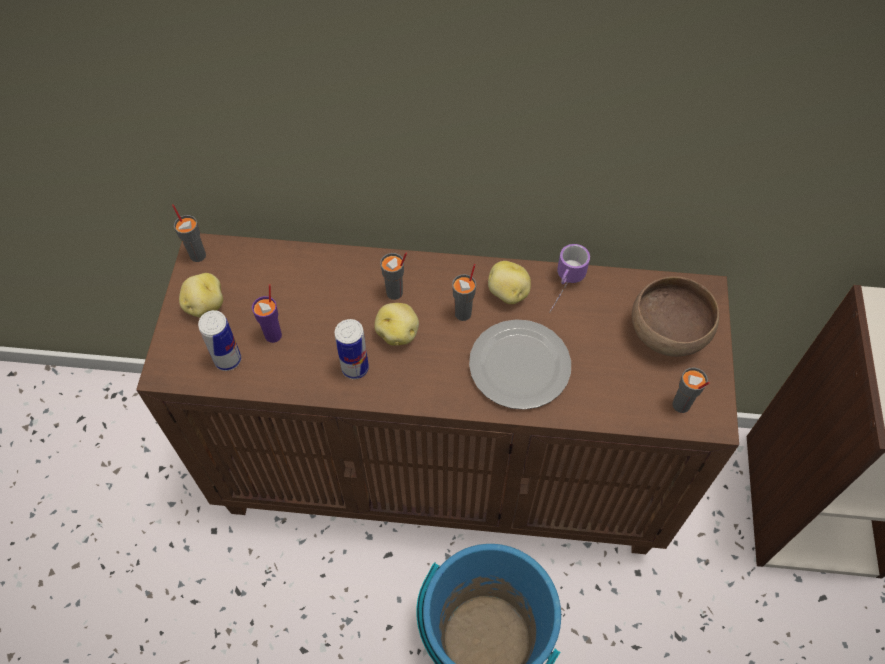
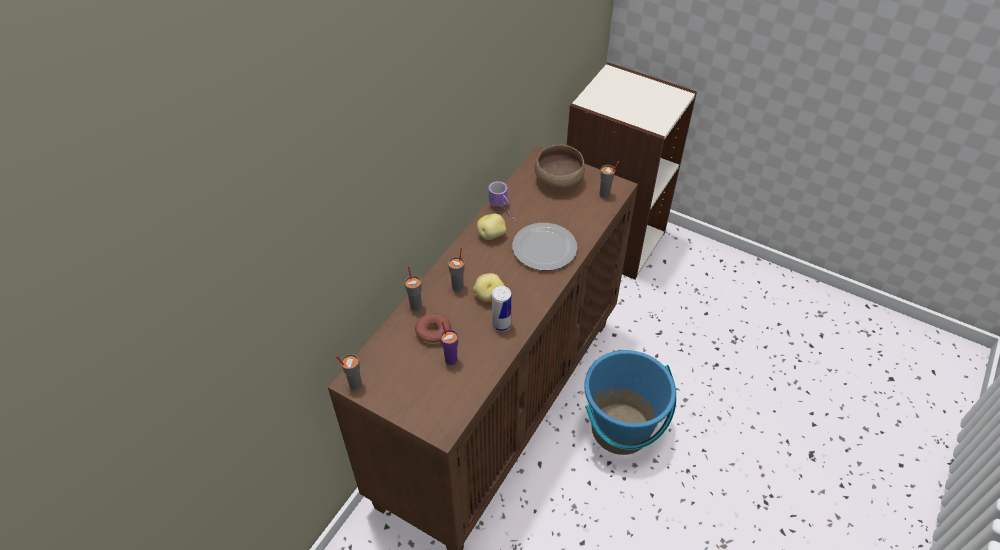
camera: 65 degrees left, 10 degrees down
potato [179,273,223,317] -> none
can [198,310,241,371] -> none
grey cup [452,264,476,321] -> grey cup moved to [405,266,422,311]
none -> donut [415,313,451,344]

